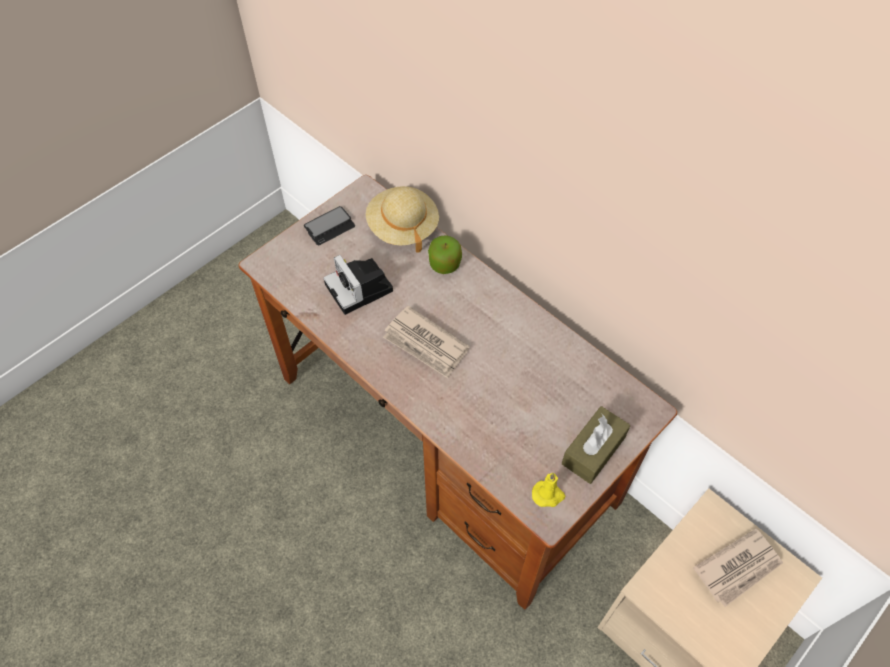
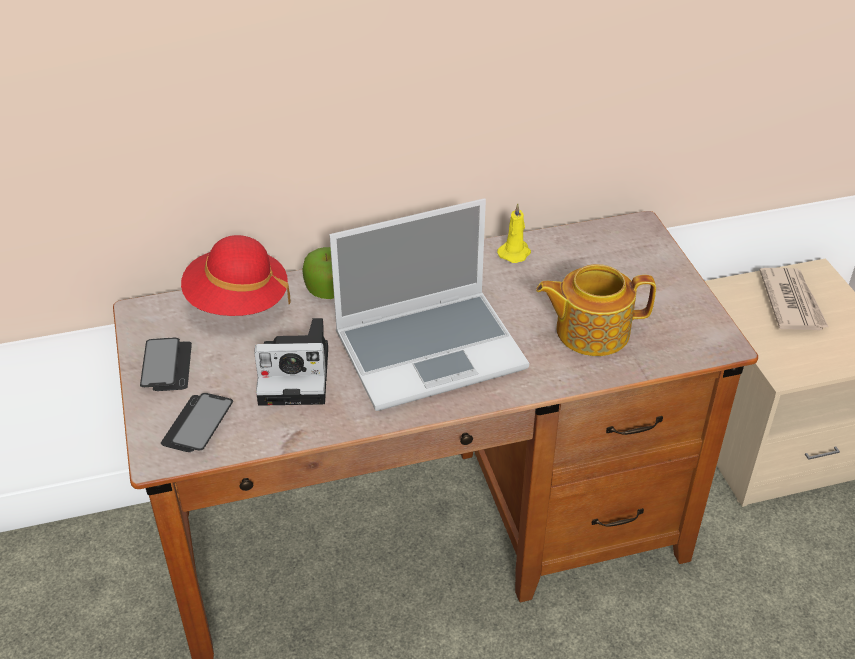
camera: 60 degrees left, 15 degrees down
beige hat [366,186,439,252] -> red hat [181,235,291,316]
newspaper [383,306,470,378] -> laptop [329,198,529,411]
yellow candle [532,473,565,507] -> yellow candle moved to [497,204,531,263]
brown tissue box [562,406,630,484] -> none
none -> phone [161,393,233,452]
none -> teapot [536,264,656,356]

